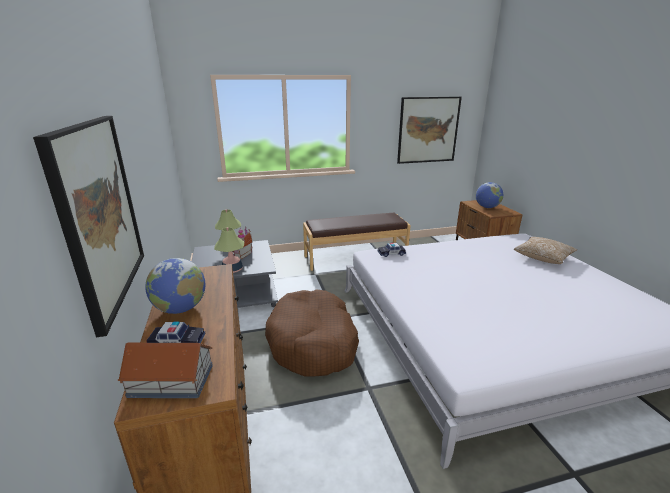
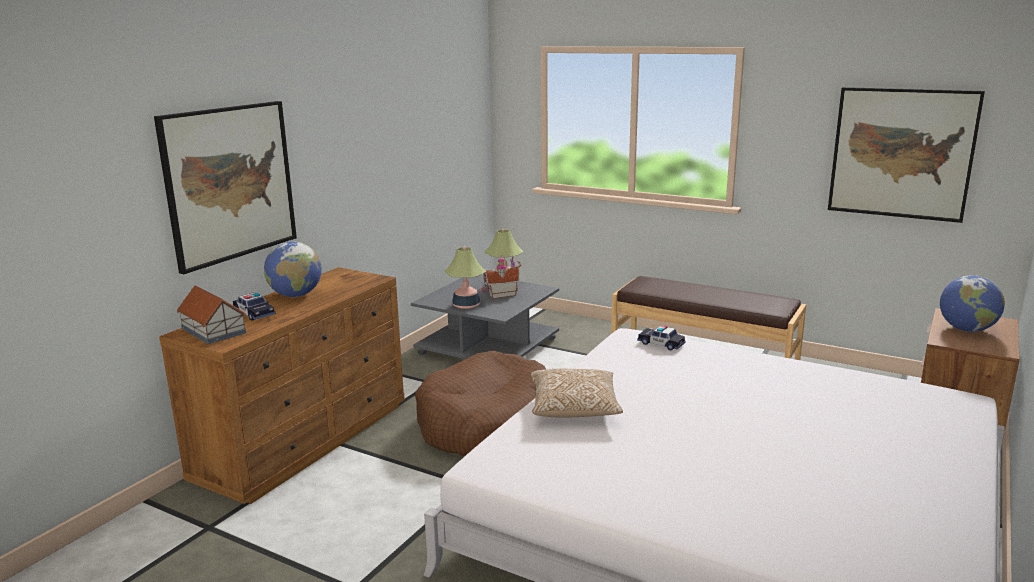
camera: 45 degrees right, 5 degrees down
pillow [514,237,577,264] -> pillow moved to [531,369,623,418]

